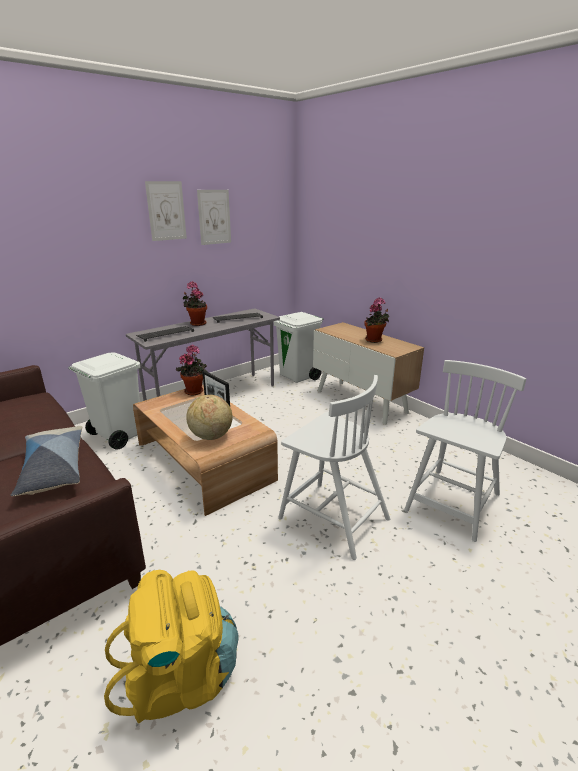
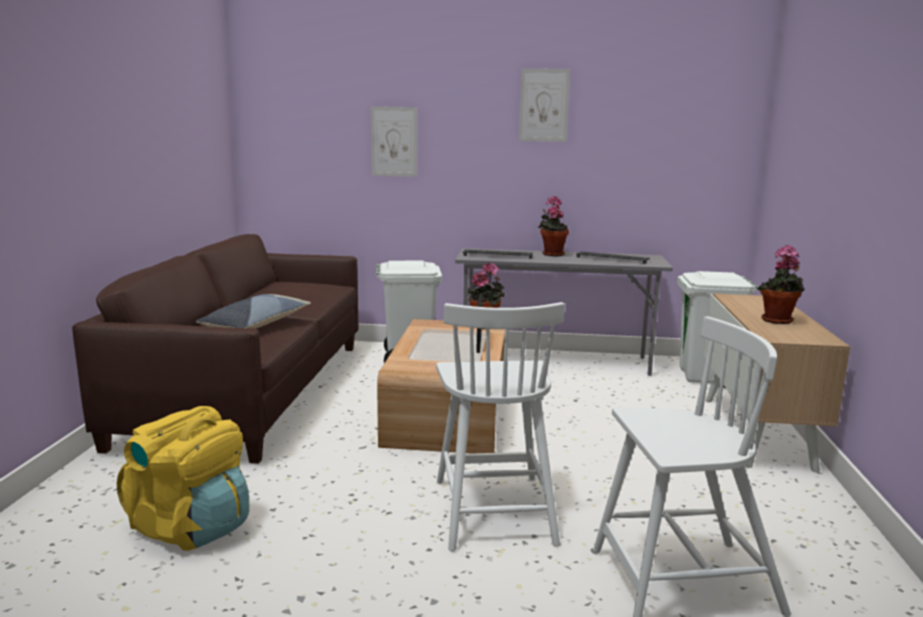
camera: 45 degrees right, 10 degrees down
globe [186,395,233,440] -> none
picture [197,190,231,245] -> picture moved to [371,107,417,177]

